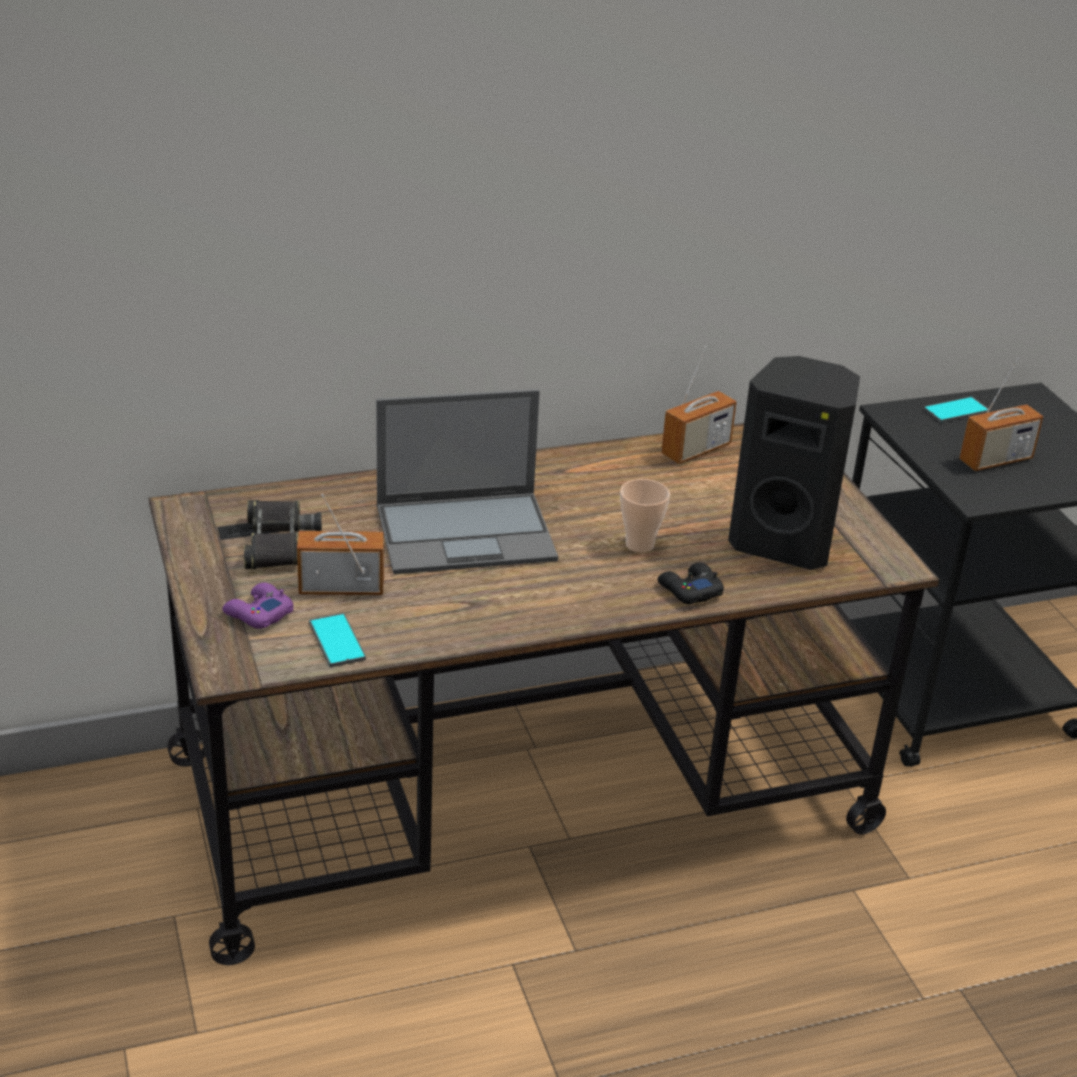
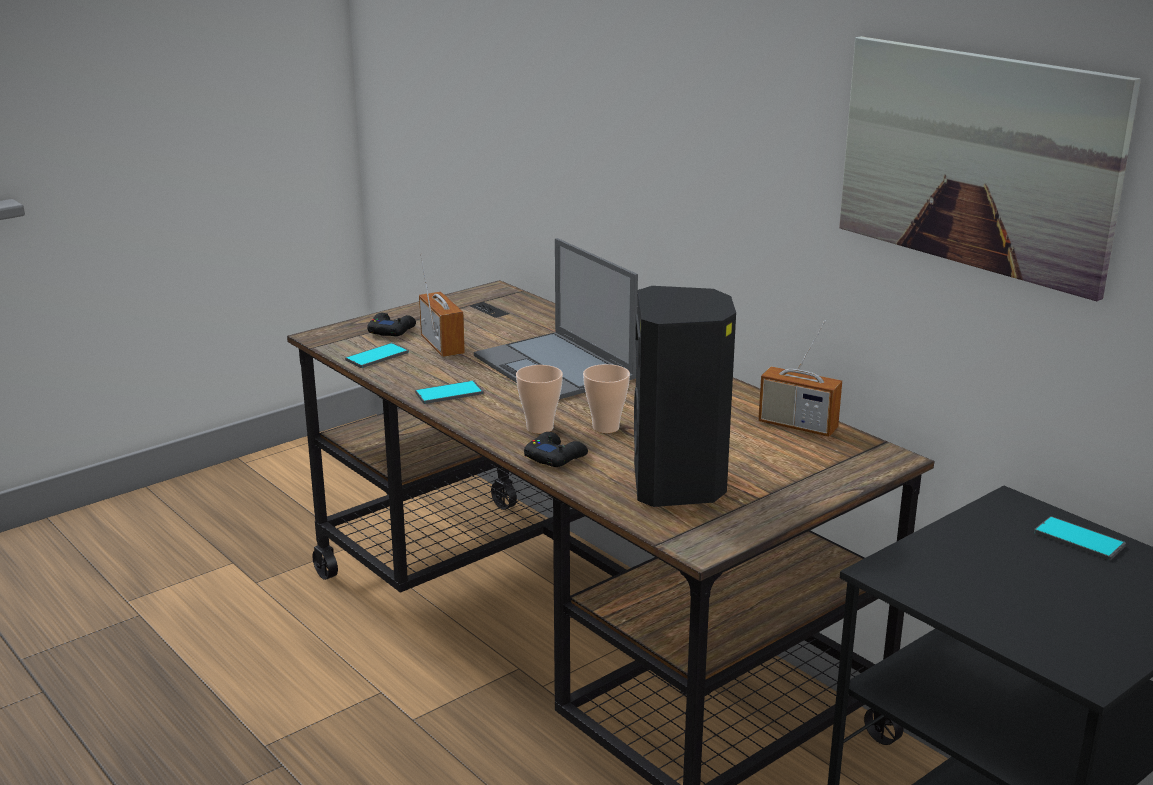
camera: 70 degrees right, 10 degrees down
purple game controller [222,583,293,629] -> black game controller [367,313,416,336]
black binoculars [244,500,322,569] -> none
radio [959,357,1043,471] -> none
none -> phone [415,380,484,404]
none -> cup [516,365,563,434]
none -> picture [839,36,1141,301]

